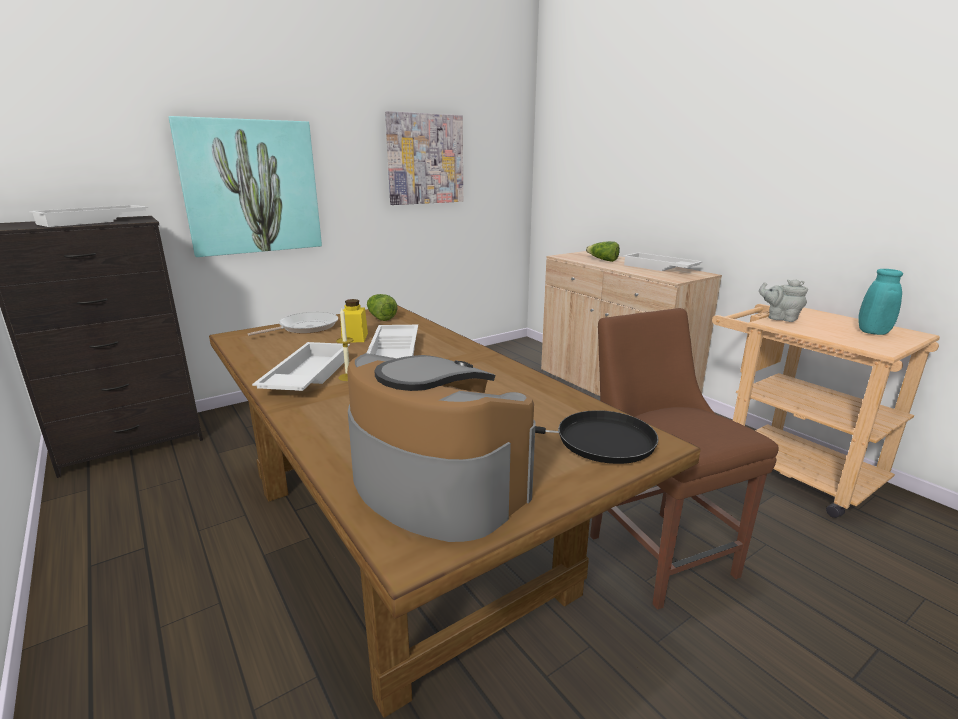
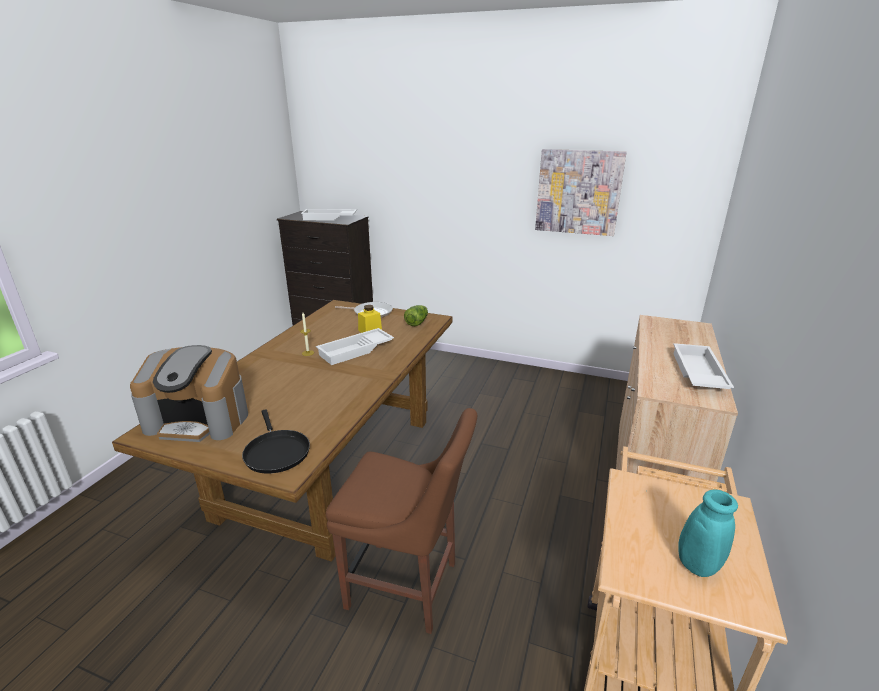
camera: 55 degrees right, 5 degrees up
picture [169,116,322,257] -> none
white tray [252,342,350,391] -> none
coffee machine [347,353,536,542] -> coffee machine turned 90 degrees clockwise [130,345,248,442]
lettuce [586,241,620,262] -> none
brown chair [590,308,779,610] -> brown chair turned 75 degrees clockwise [326,408,477,634]
grey teapot [759,279,808,322] -> none

